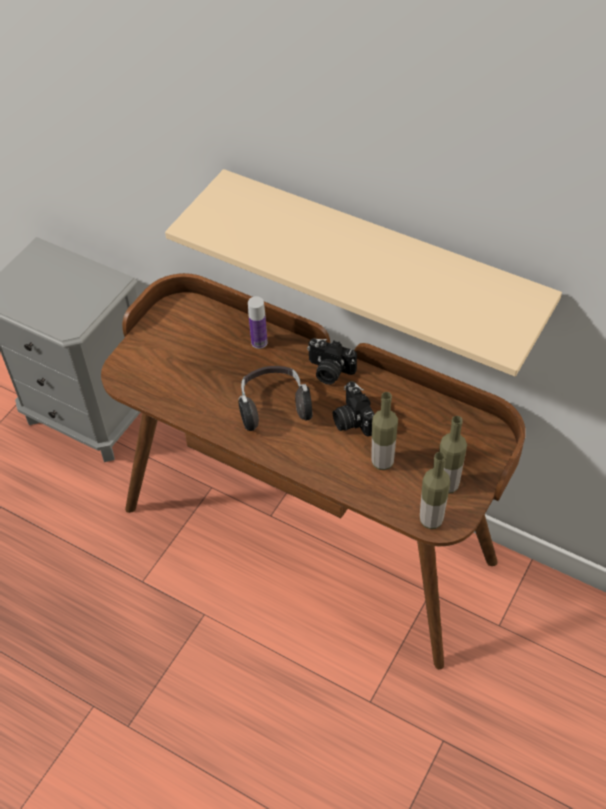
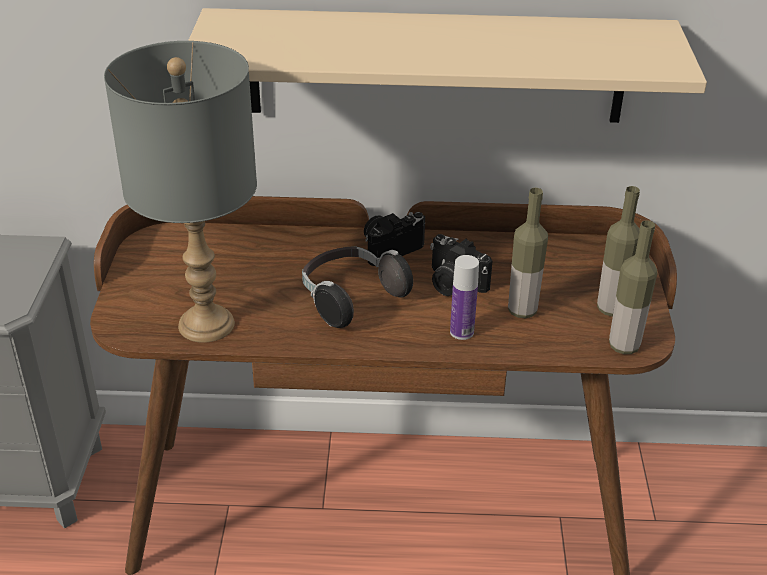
camera: 30 degrees left, 15 degrees down
bottle [248,296,267,349] -> bottle moved to [450,255,479,340]
camera [307,339,357,385] -> camera turned 150 degrees clockwise [364,212,425,266]
none -> grey table lamp [104,41,257,343]

